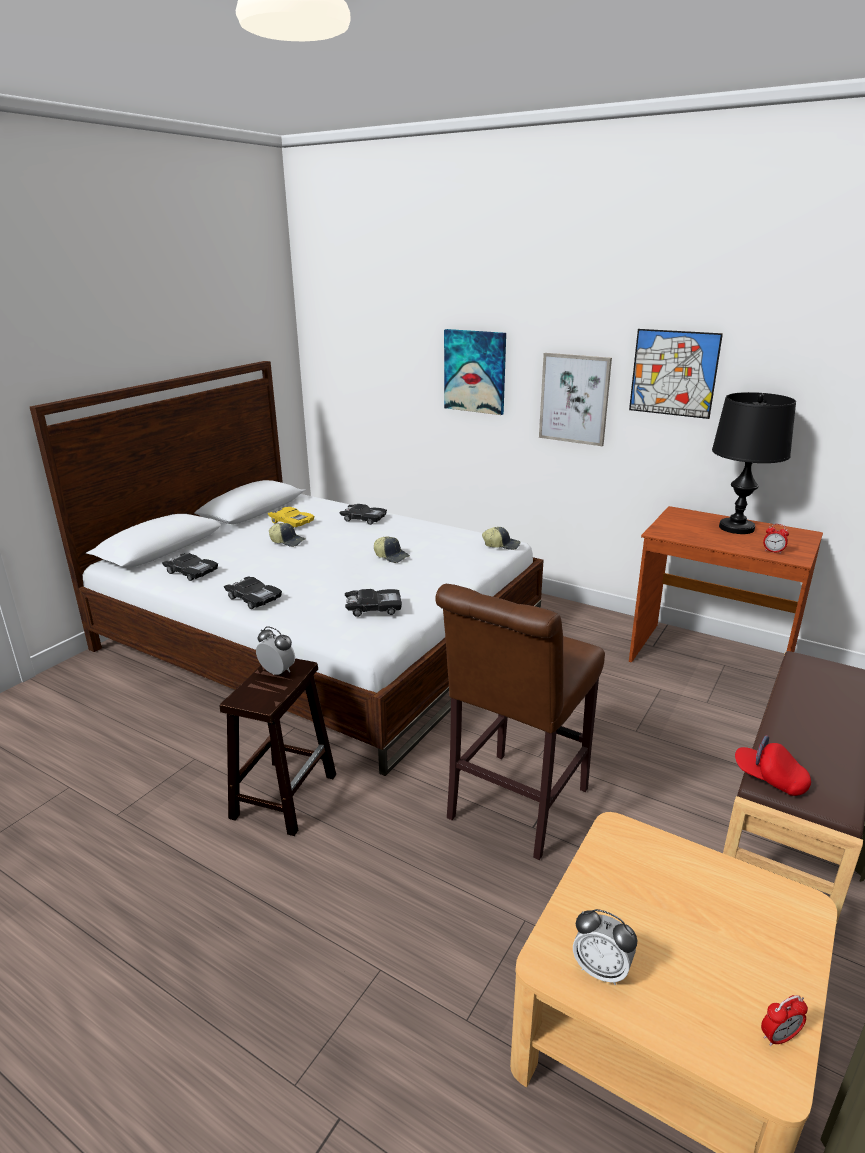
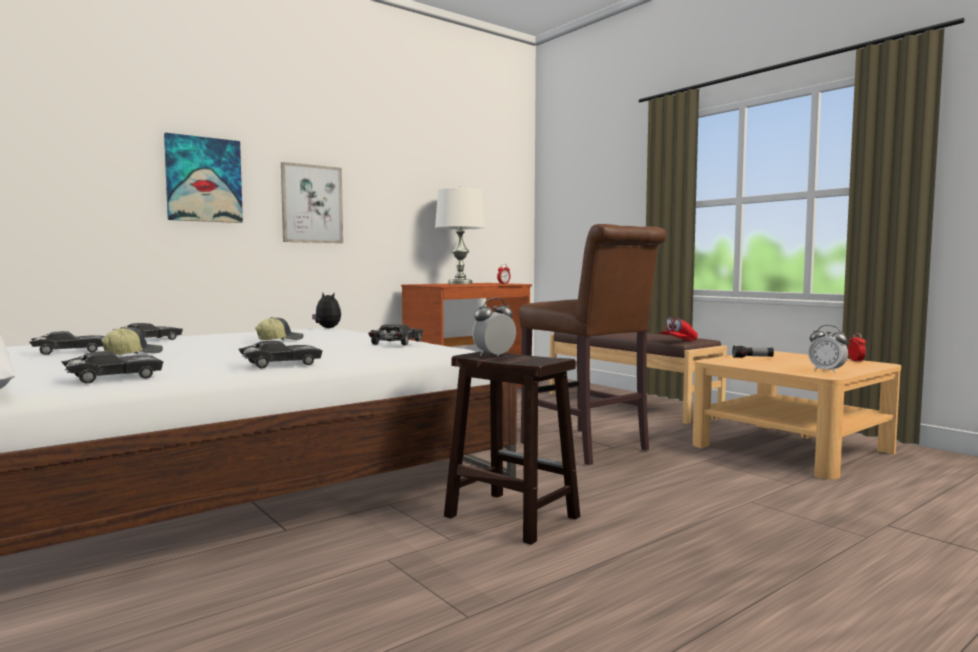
camera: 70 degrees left, 20 degrees down
yellow toy car [268,507,314,528] -> black toy car [29,331,104,355]
cap [482,527,520,550] -> plush toy [312,293,341,328]
alarm clock [573,909,637,985] -> alarm clock turned 90 degrees clockwise [808,325,848,373]
picture [629,329,723,419] -> none
black table lamp [712,392,796,534] -> white table lamp [435,187,485,284]
none -> flashlight [732,346,774,358]

